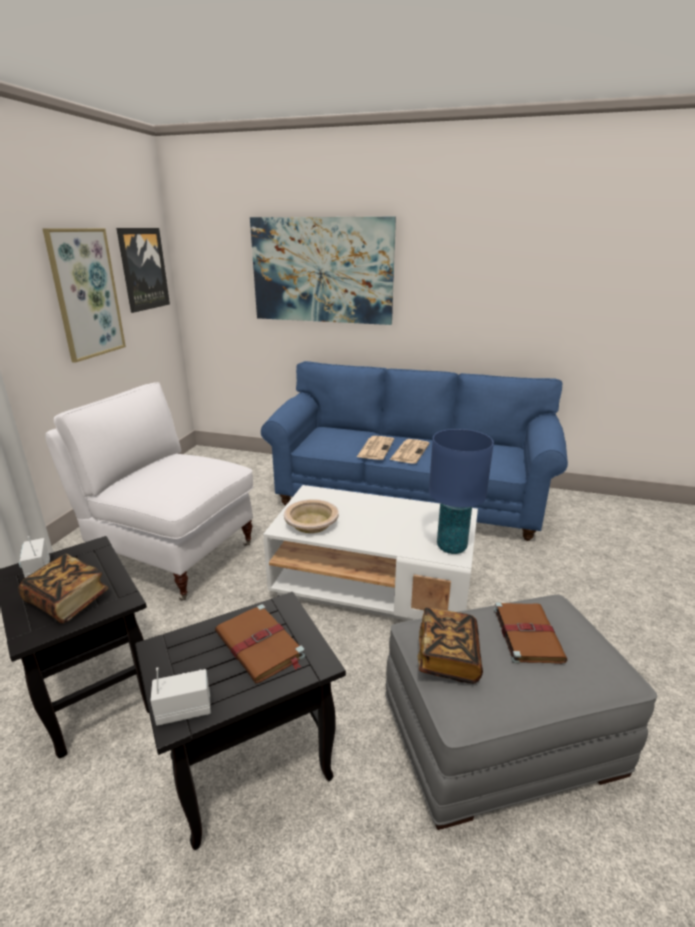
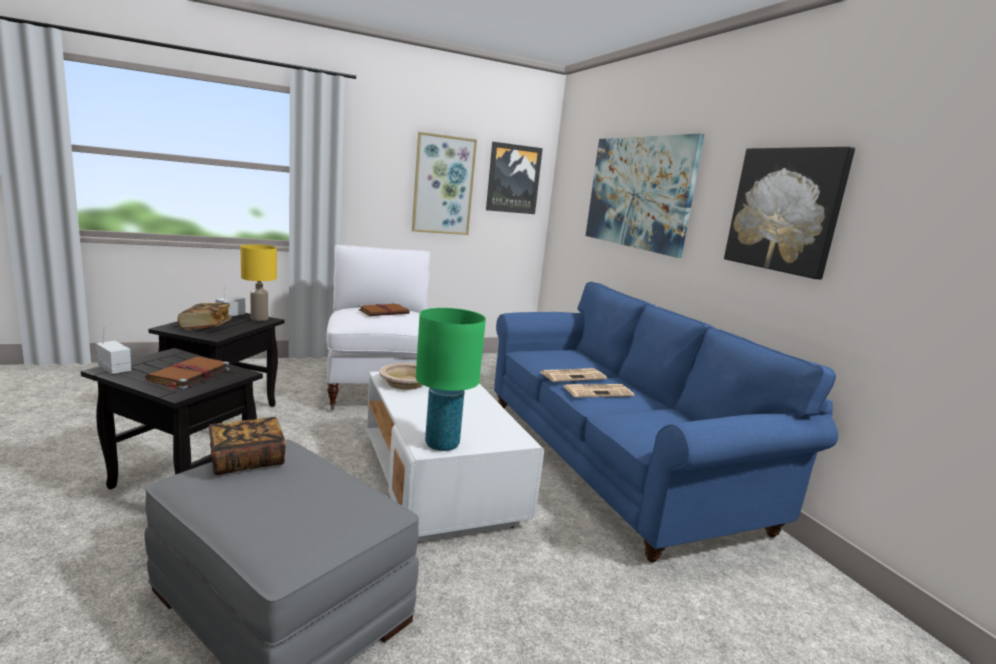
camera: 50 degrees right, 10 degrees down
blue table lamp [429,429,494,554] -> green table lamp [416,308,486,451]
brown book [494,602,568,664] -> brown book moved to [358,303,410,316]
none -> yellow table lamp [240,244,277,321]
none -> picture [724,147,855,279]

